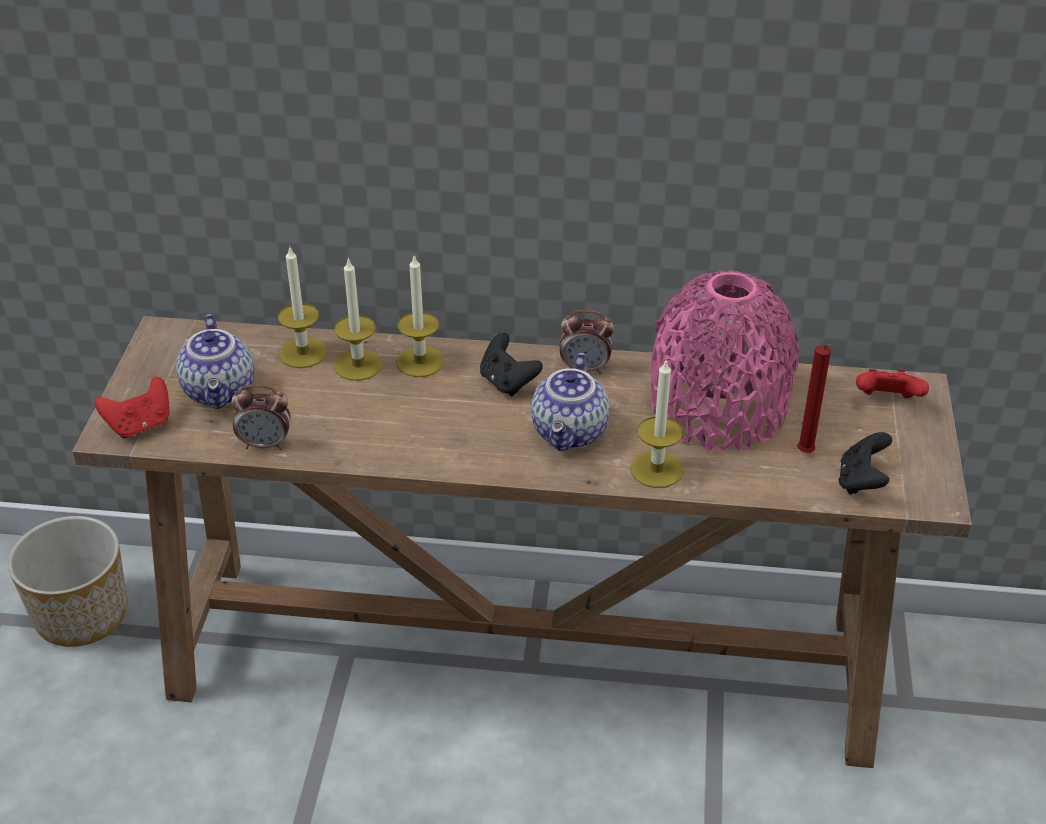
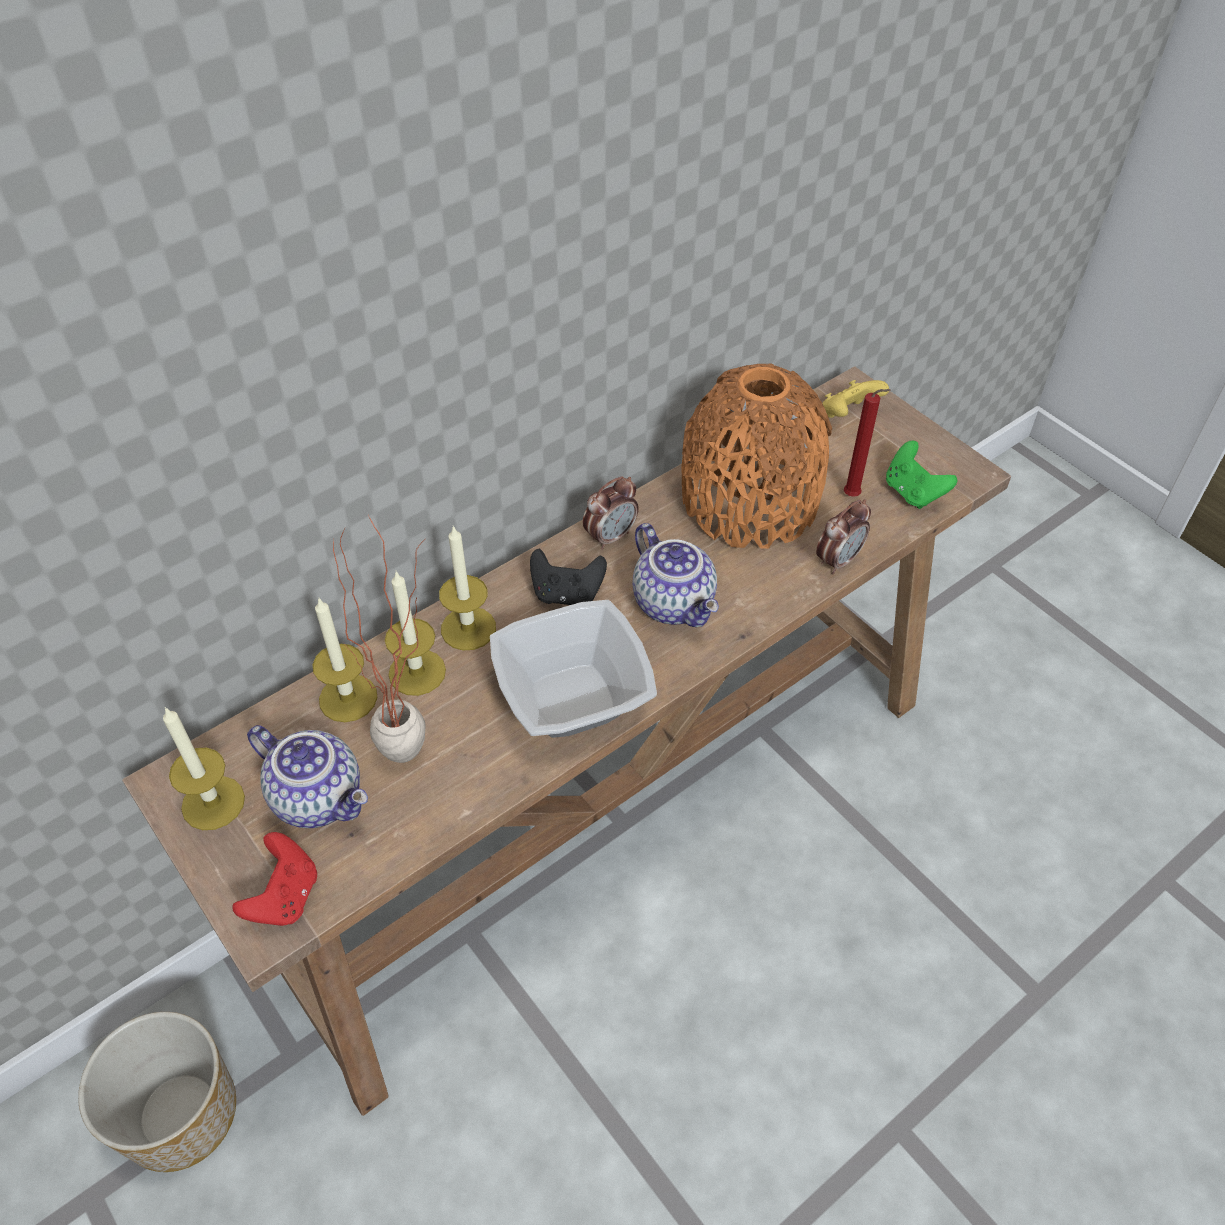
camera: 45 degrees left, 10 degrees up
alarm clock [231,385,290,450] -> alarm clock moved to [816,499,871,574]
candle [631,361,683,488] -> candle moved to [163,707,245,830]
pink vase [651,270,799,451] -> orange vase [681,364,832,549]
black game controller [839,432,892,494] -> green game controller [886,441,958,509]
red game controller [856,369,929,399] -> yellow game controller [822,380,889,418]
none -> potted plant [333,515,426,763]
none -> bowl [490,600,657,738]

